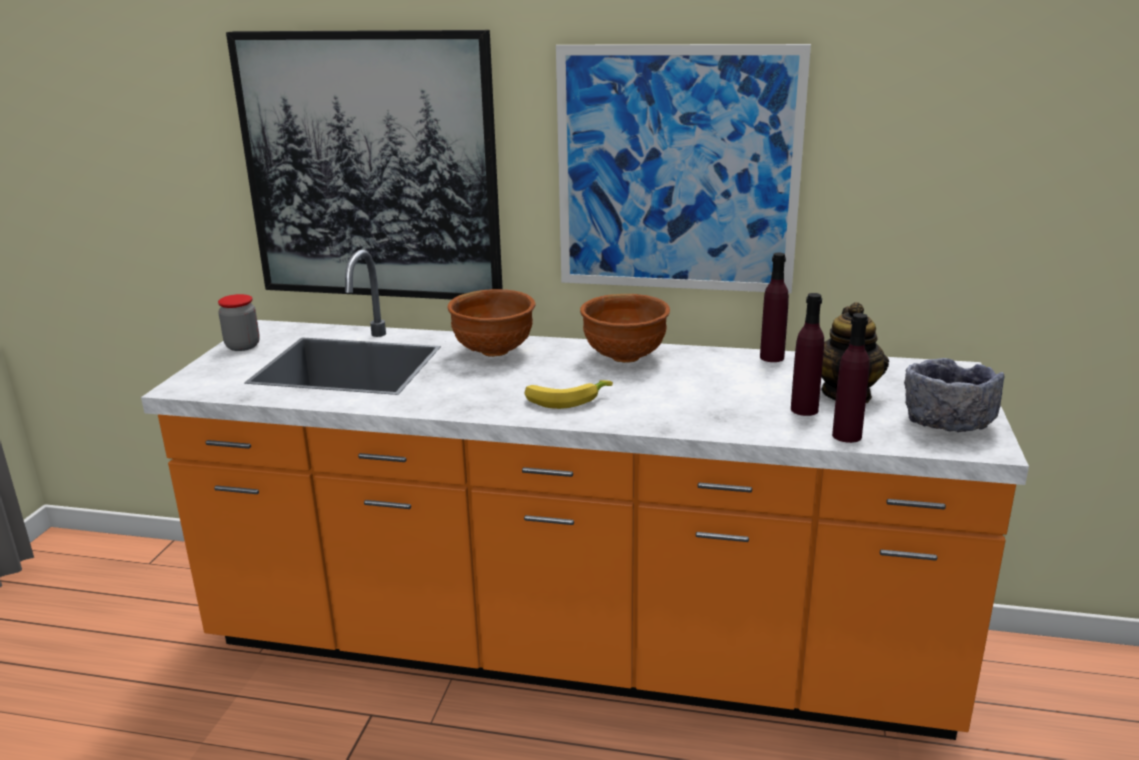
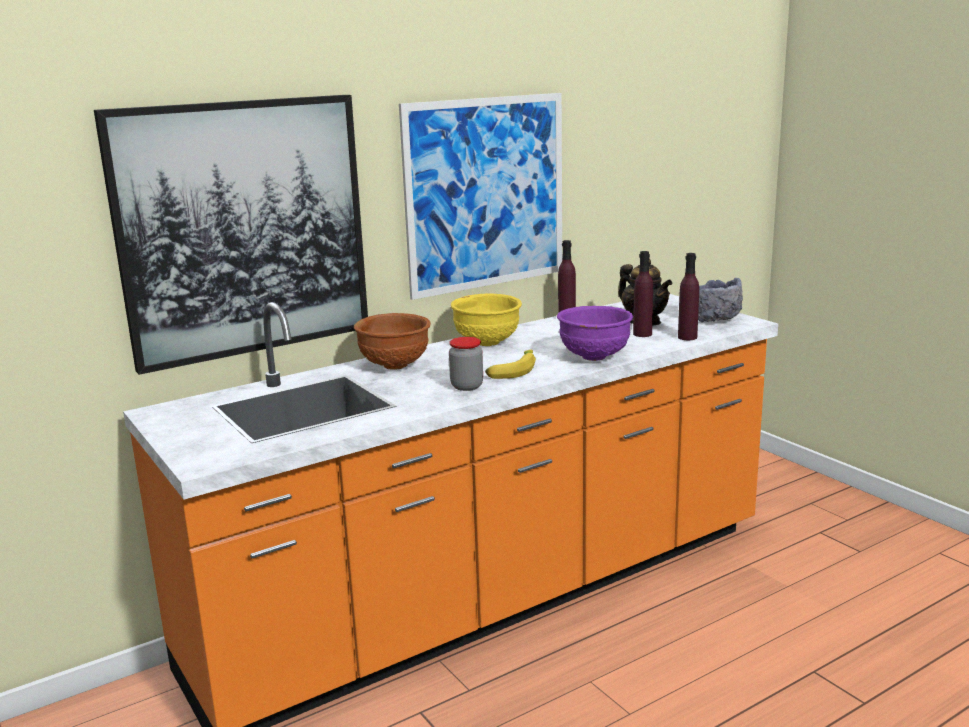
camera: 45 degrees left, 5 degrees down
jar [218,294,260,351] -> jar moved to [449,337,483,391]
brown bowl [580,294,670,363] -> yellow bowl [451,293,522,346]
none -> purple bowl [557,306,633,361]

